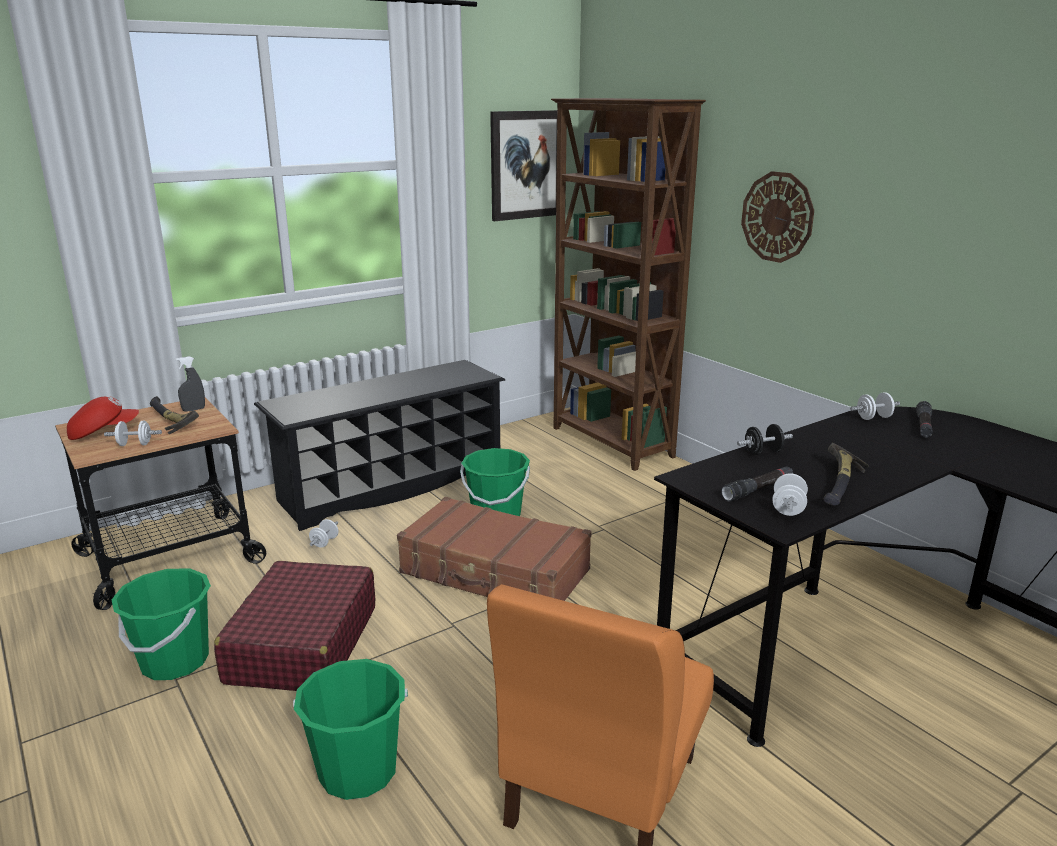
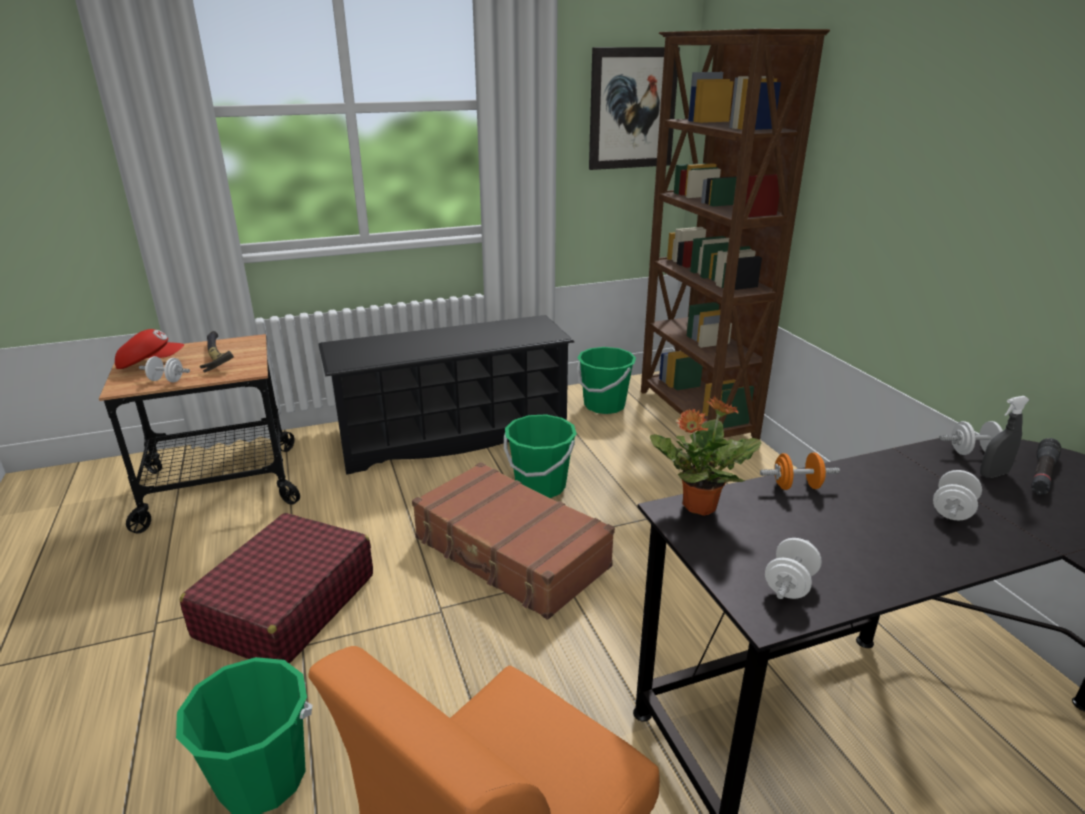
camera: 15 degrees right, 5 degrees up
green bucket [112,569,211,680] -> green bucket moved to [577,347,636,414]
grey spray bottle [176,356,205,412] -> grey spray bottle moved to [980,396,1029,478]
white dumbbell [309,519,338,548] -> white dumbbell moved to [933,470,982,520]
black flashlight [721,466,793,501] -> none
black dumbbell [737,424,793,455] -> orange dumbbell [760,452,840,490]
wall clock [741,171,814,263] -> none
hammer [823,443,869,505] -> none
none -> potted plant [650,396,761,516]

